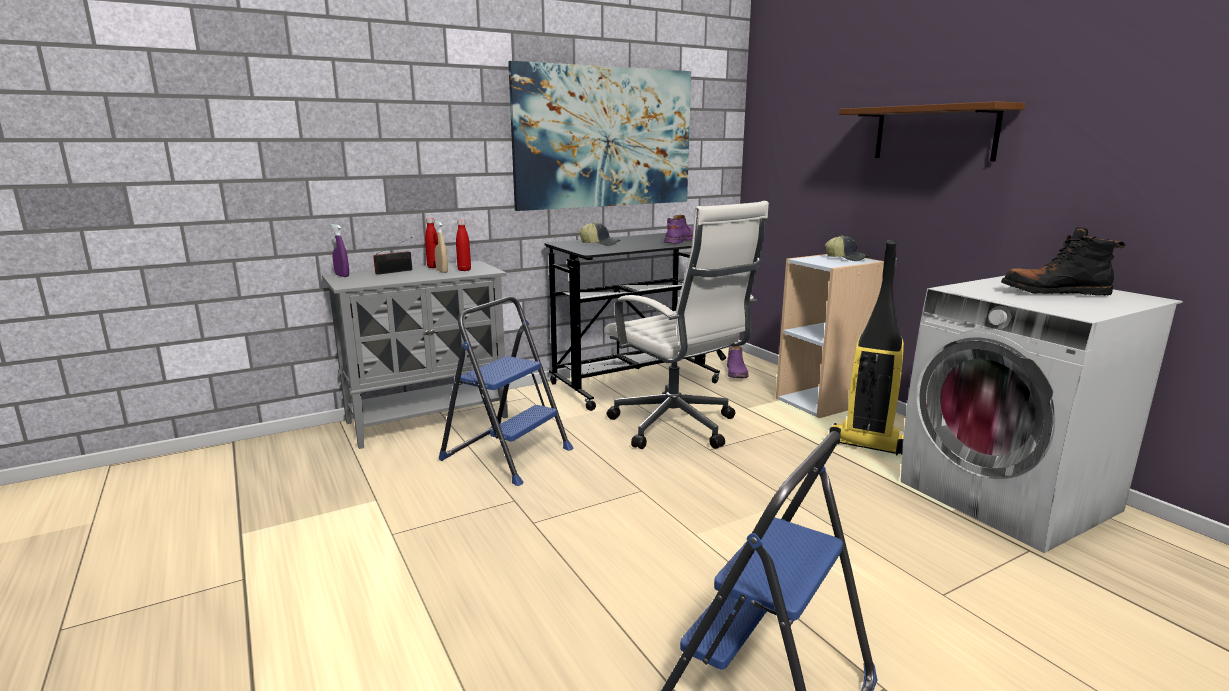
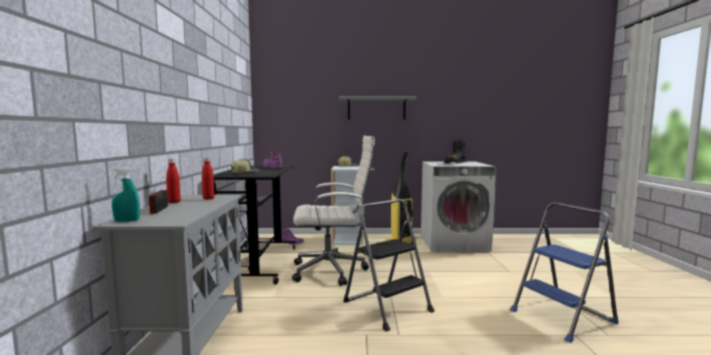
camera: 60 degrees left, 10 degrees down
purple spray bottle [331,224,349,277] -> turquoise spray bottle [112,167,140,222]
beige spray bottle [434,221,448,273] -> none
blue step ladder [439,297,573,486] -> none
picture [508,61,691,211] -> none
brown shelf [839,102,1025,161] -> grey shelf [339,96,417,120]
none -> black step ladder [344,199,435,332]

